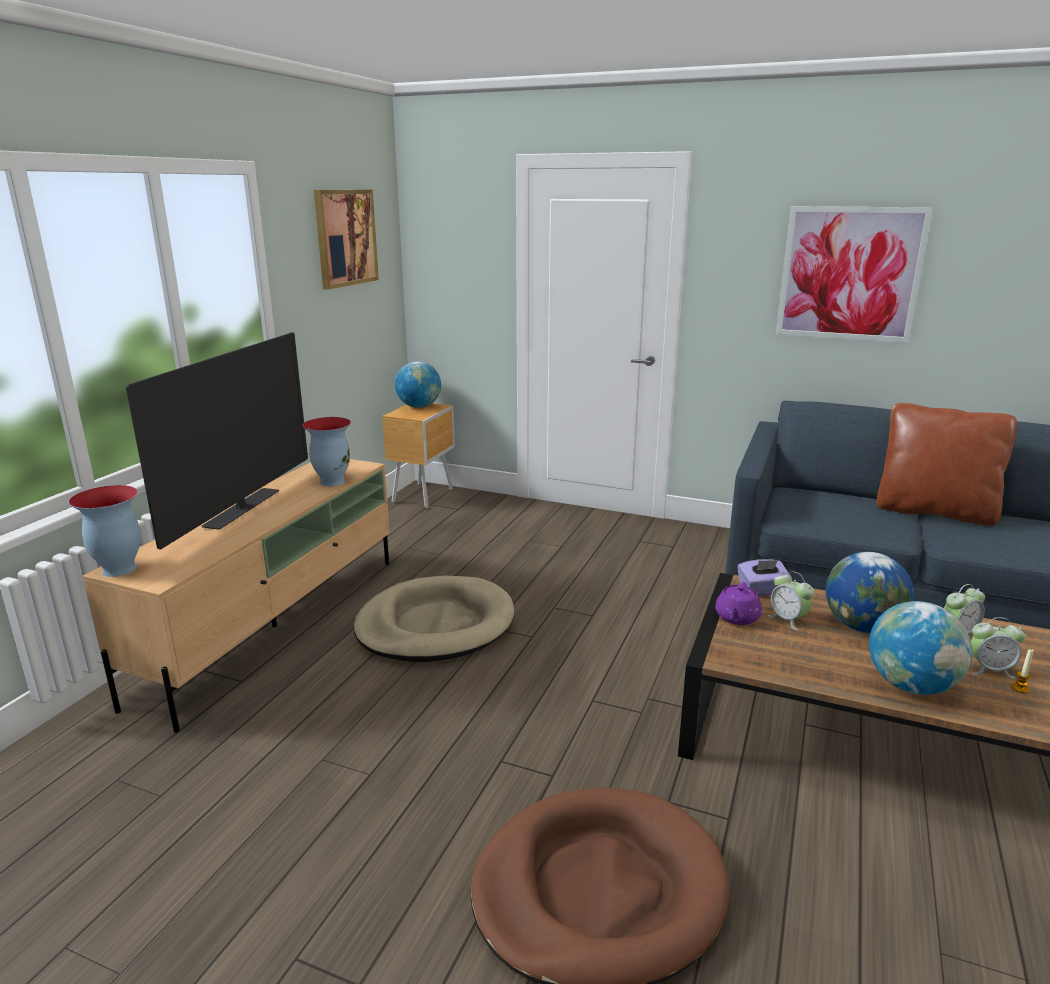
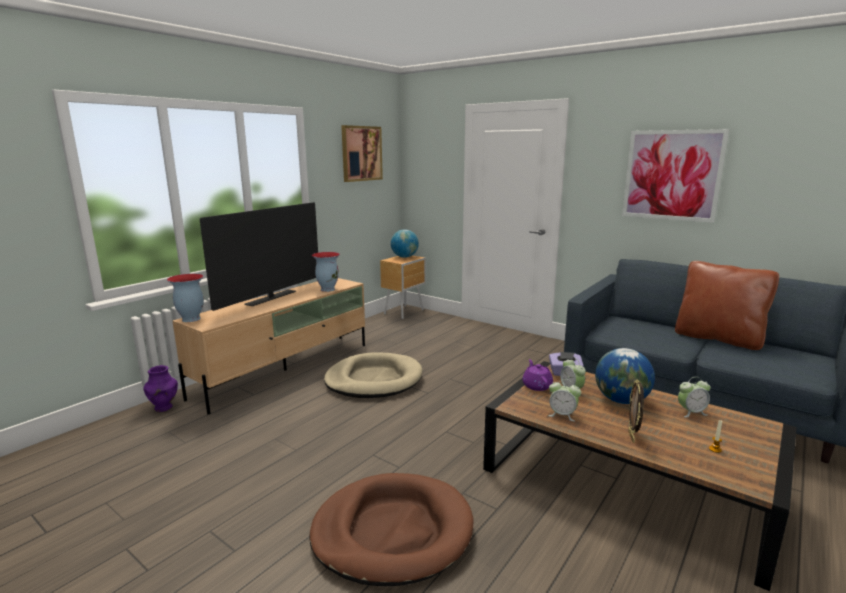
camera: 15 degrees right, 5 degrees down
purple teapot [715,582,762,625] -> purple teapot turned 135 degrees clockwise [522,359,553,391]
globe [869,601,972,695] -> picture frame [628,380,644,443]
alarm clock [971,617,1026,679] -> alarm clock moved to [548,379,581,421]
none -> purple vase [143,365,178,412]

